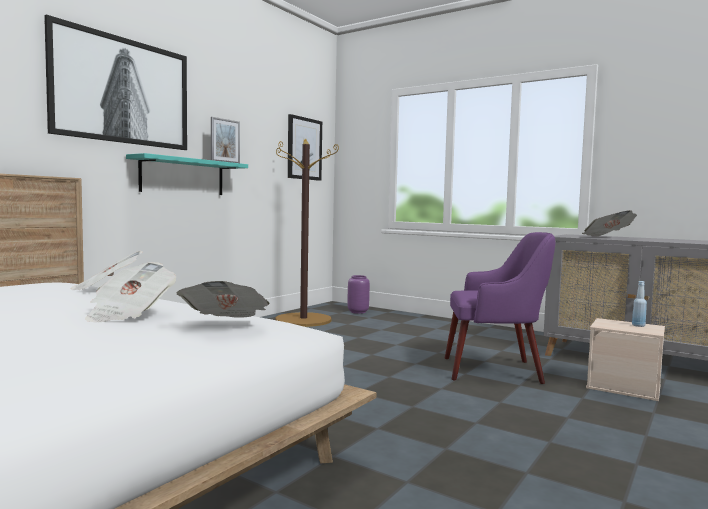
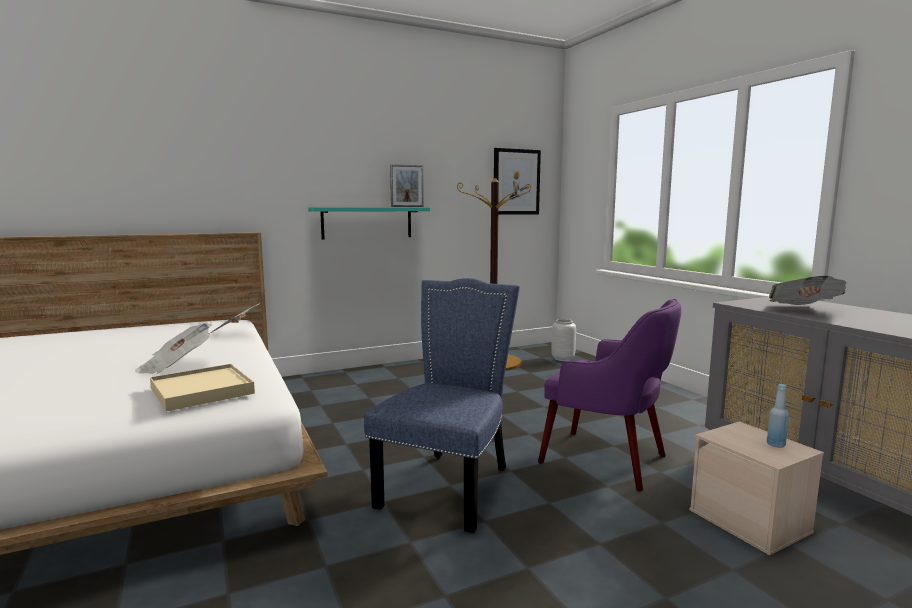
camera: 30 degrees right, 5 degrees up
picture [44,14,187,150] -> none
newspaper [176,281,270,318] -> beige tray [150,364,255,412]
purple vase [347,275,370,314] -> grey vase [551,319,576,361]
none -> blue chair [364,278,520,533]

